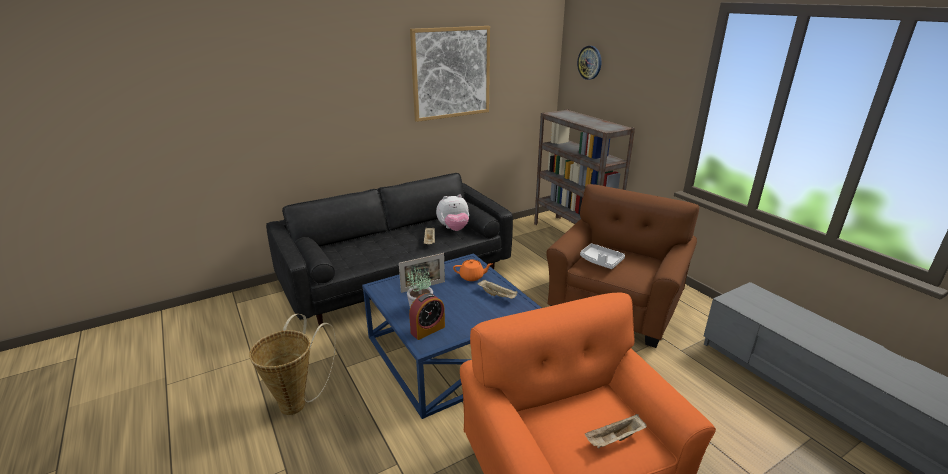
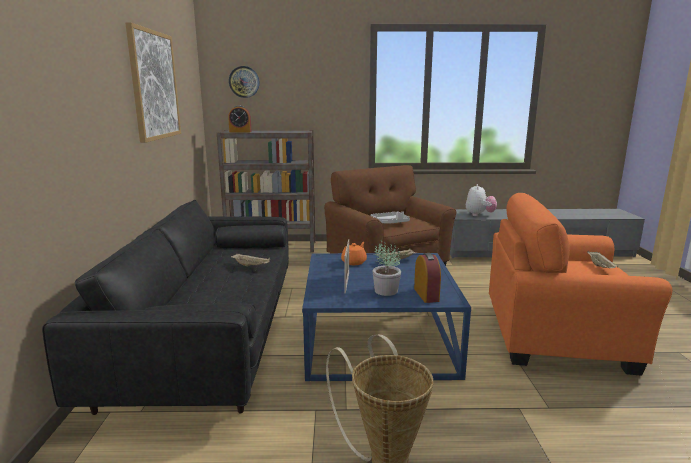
camera: 60 degrees left, 10 degrees down
plush toy [436,194,469,231] -> plush toy moved to [466,184,497,216]
none -> alarm clock [228,105,252,133]

